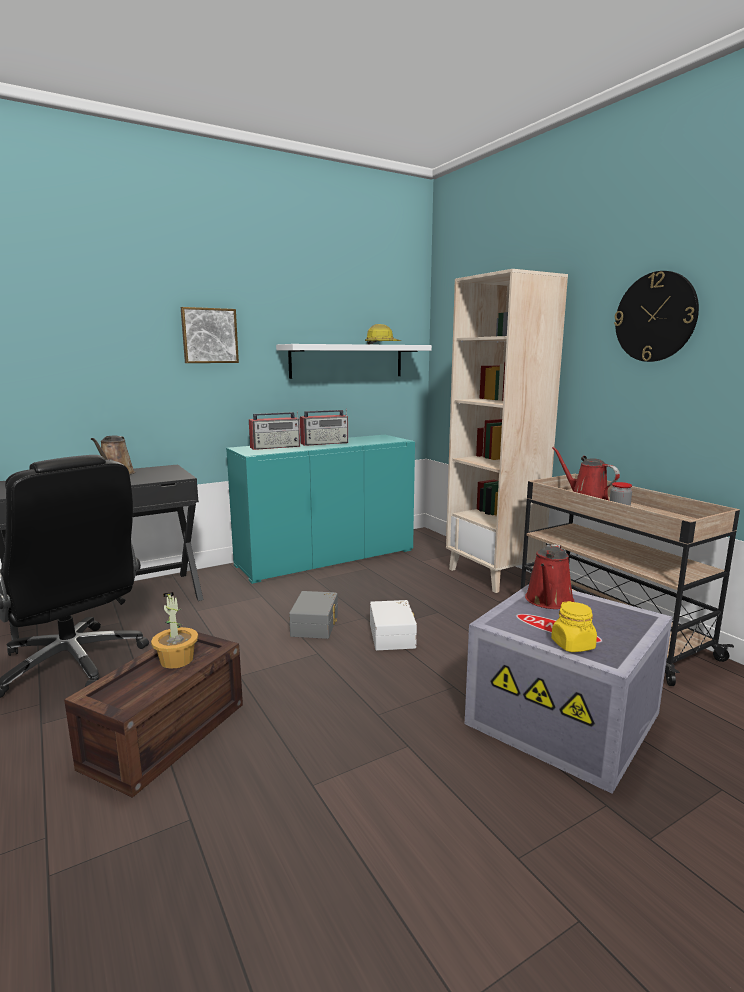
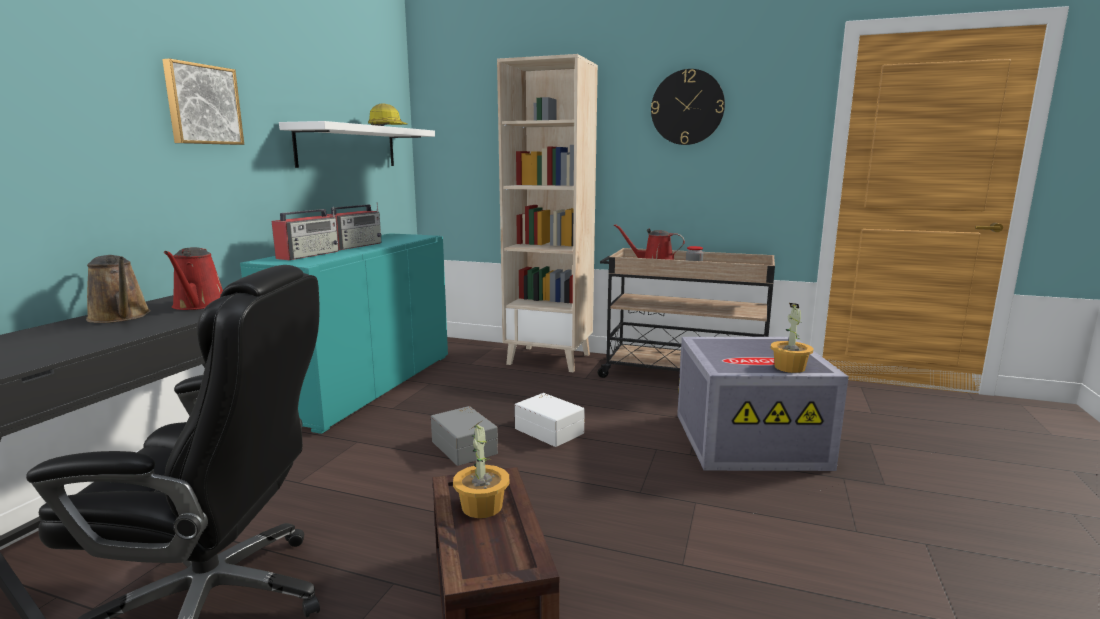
camera: 40 degrees left, 0 degrees up
red watering can [525,544,574,609] -> red watering can moved to [164,247,223,310]
yellow jar [551,601,597,652] -> potted plant [770,303,813,373]

